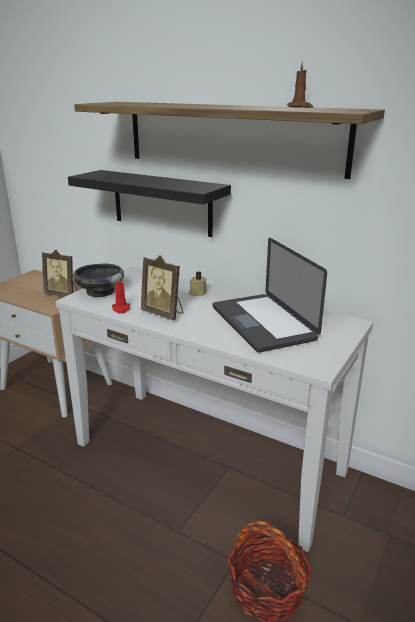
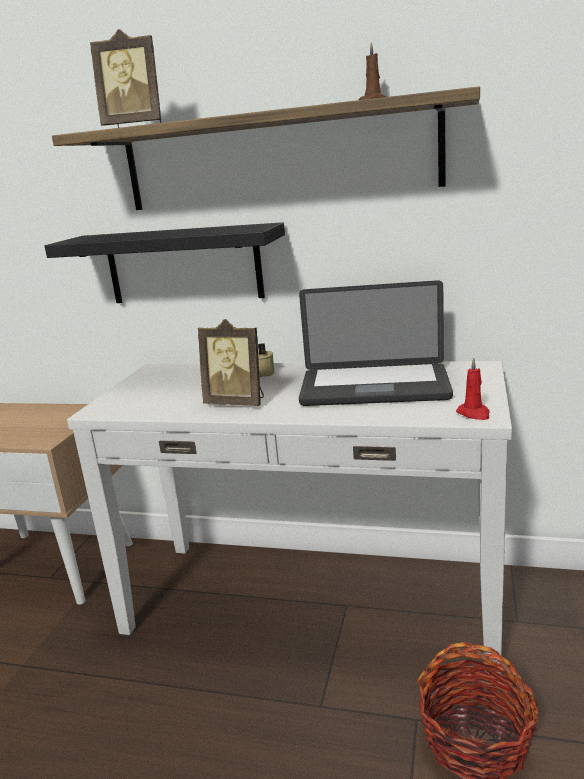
camera: 15 degrees left, 5 degrees down
picture frame [42,250,78,297] -> picture frame moved to [90,29,161,128]
black bowl [73,264,124,297] -> none
red candle [112,275,130,314] -> red candle moved to [456,358,490,420]
laptop [213,238,327,352] -> laptop turned 45 degrees counterclockwise [299,280,453,406]

